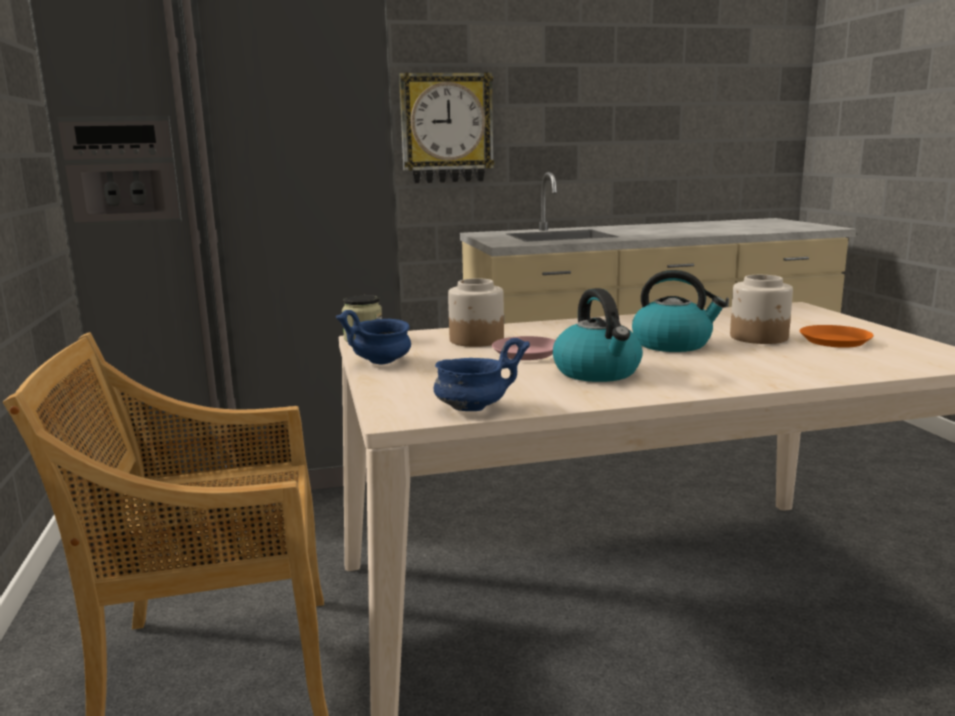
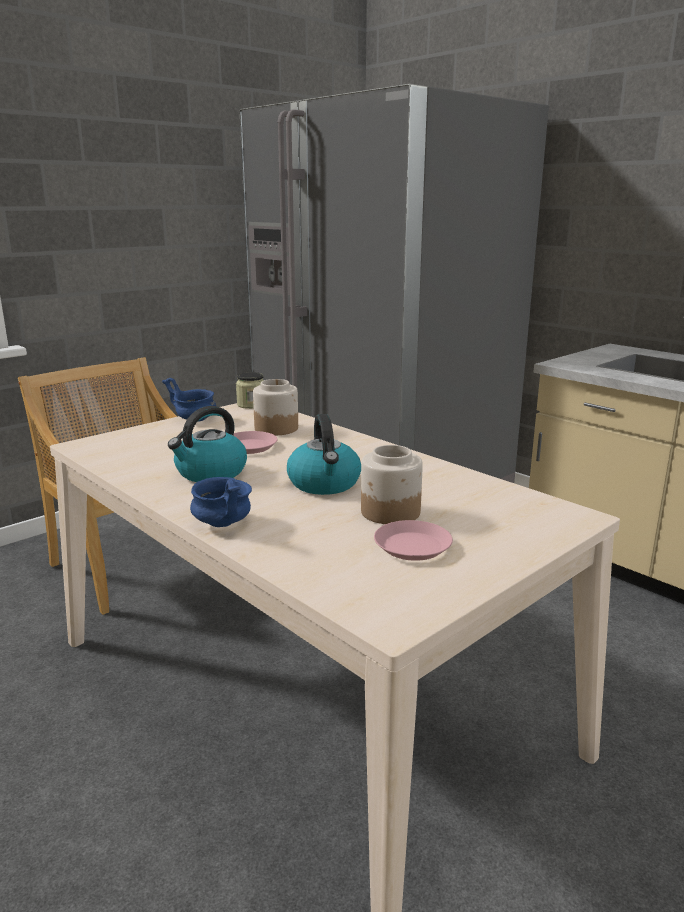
camera: 60 degrees right, 5 degrees up
wall clock [399,72,495,183] -> none
blue bowl [434,338,530,411] -> blue bowl moved to [190,477,252,527]
orange plate [799,325,874,348] -> pink plate [374,520,453,561]

